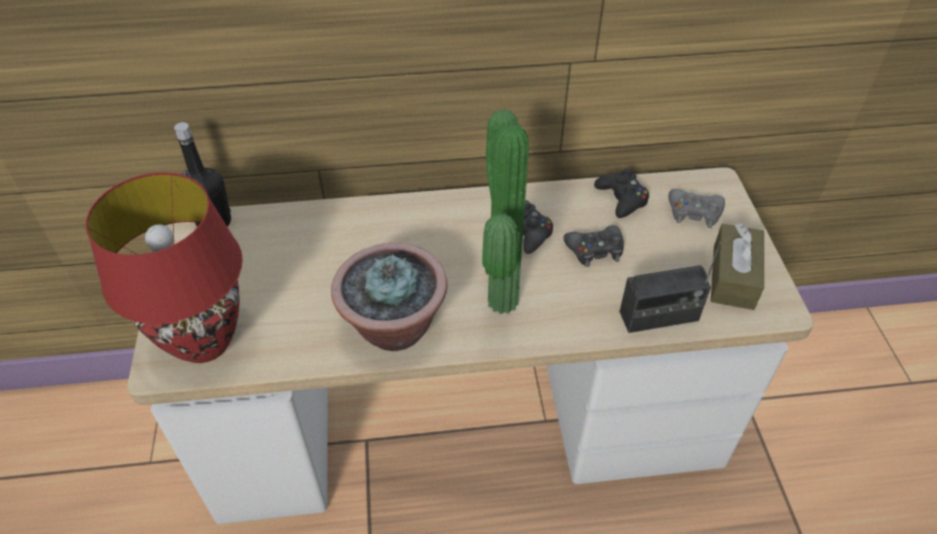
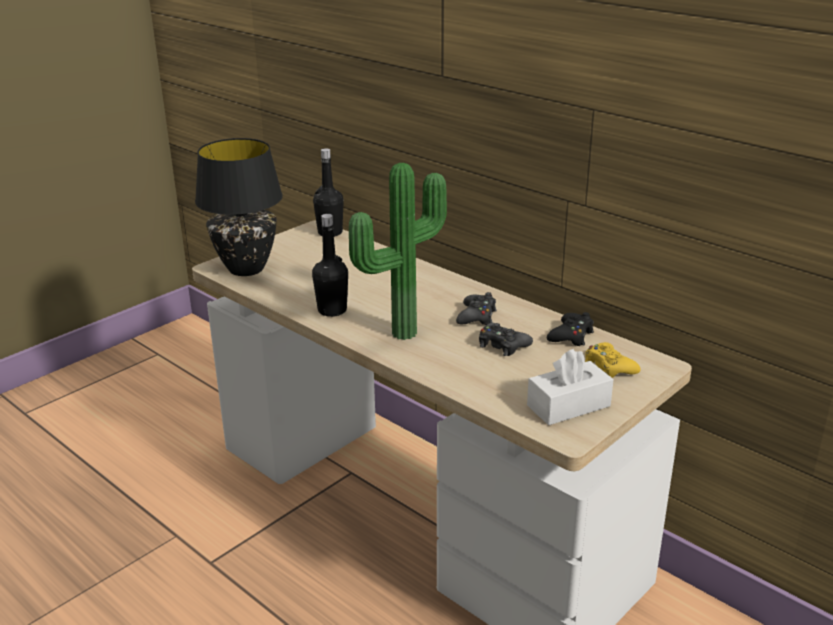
camera: 50 degrees right, 20 degrees down
red table lamp [86,172,243,363] -> black table lamp [195,138,283,276]
potted plant [331,243,448,351] -> black bottle [312,214,348,317]
radio [619,241,721,333] -> none
grey game controller [668,189,725,228] -> yellow game controller [585,342,641,378]
brown tissue box [711,224,764,310] -> white tissue box [527,349,614,425]

